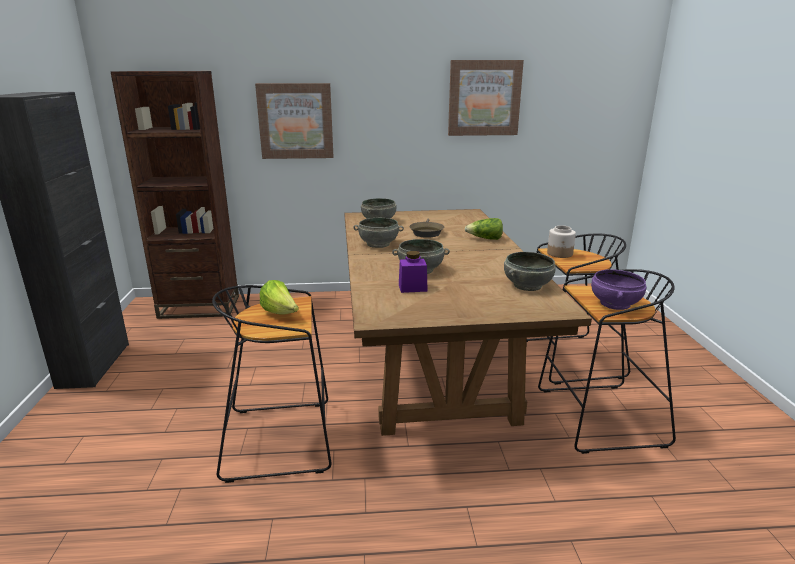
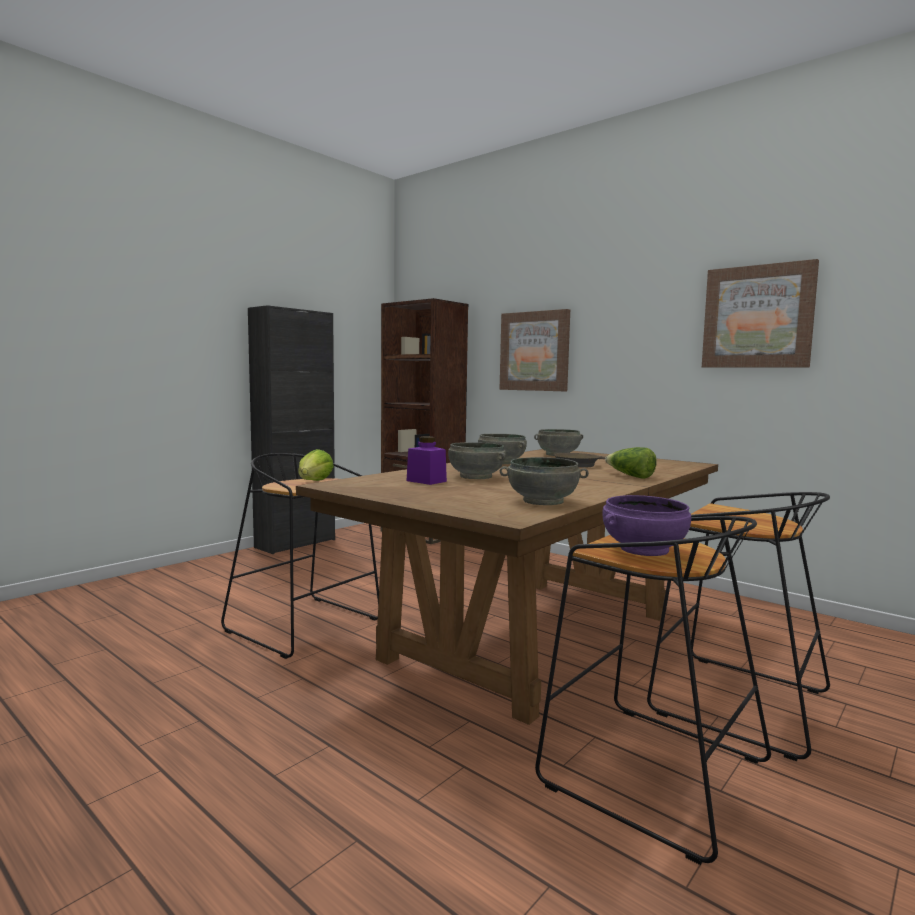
camera: 45 degrees right, 15 degrees down
jar [547,225,576,258] -> none

